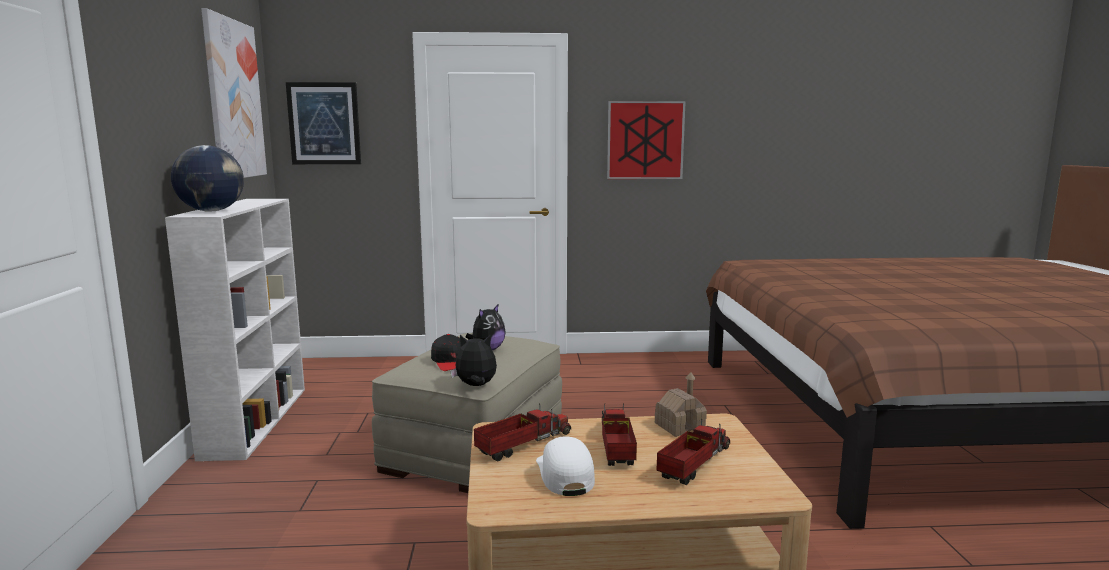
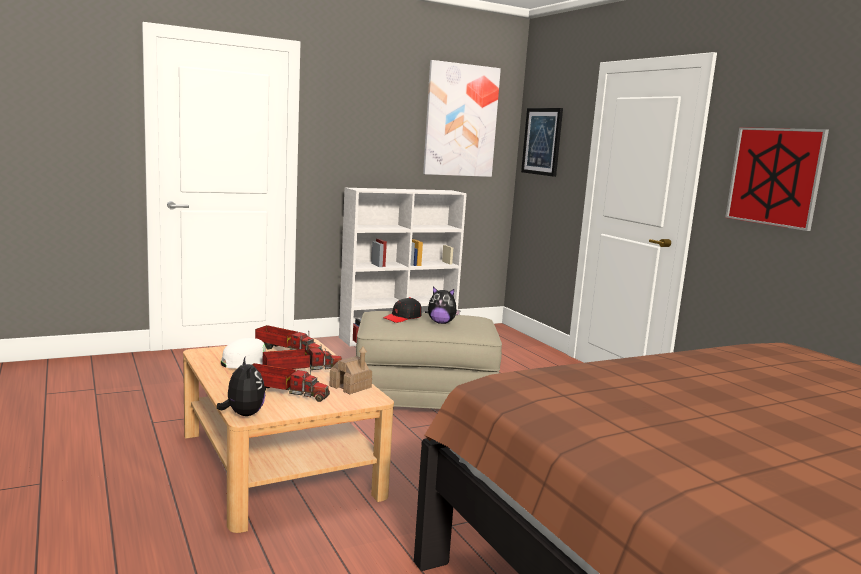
camera: 65 degrees right, 0 degrees up
globe [171,145,244,211] -> none
plush toy [450,335,497,386] -> plush toy moved to [217,357,265,416]

